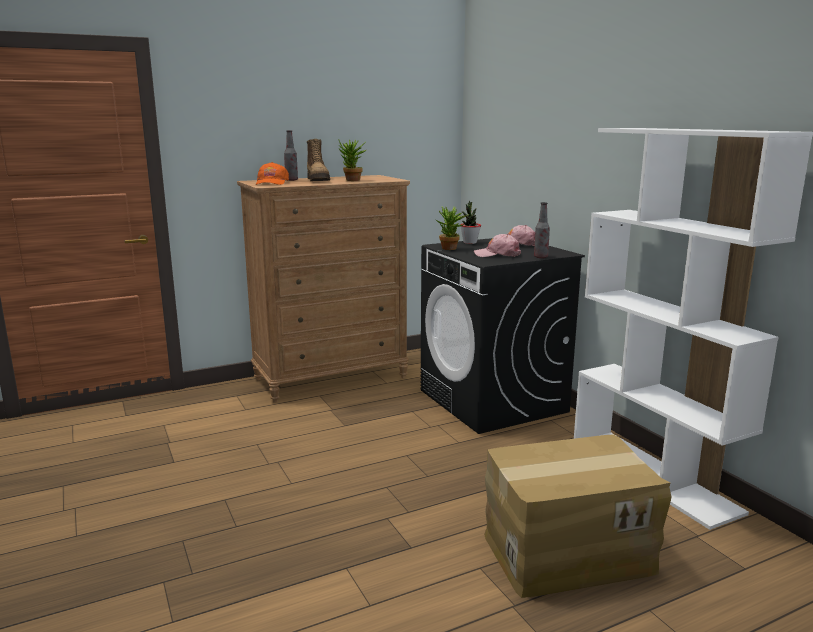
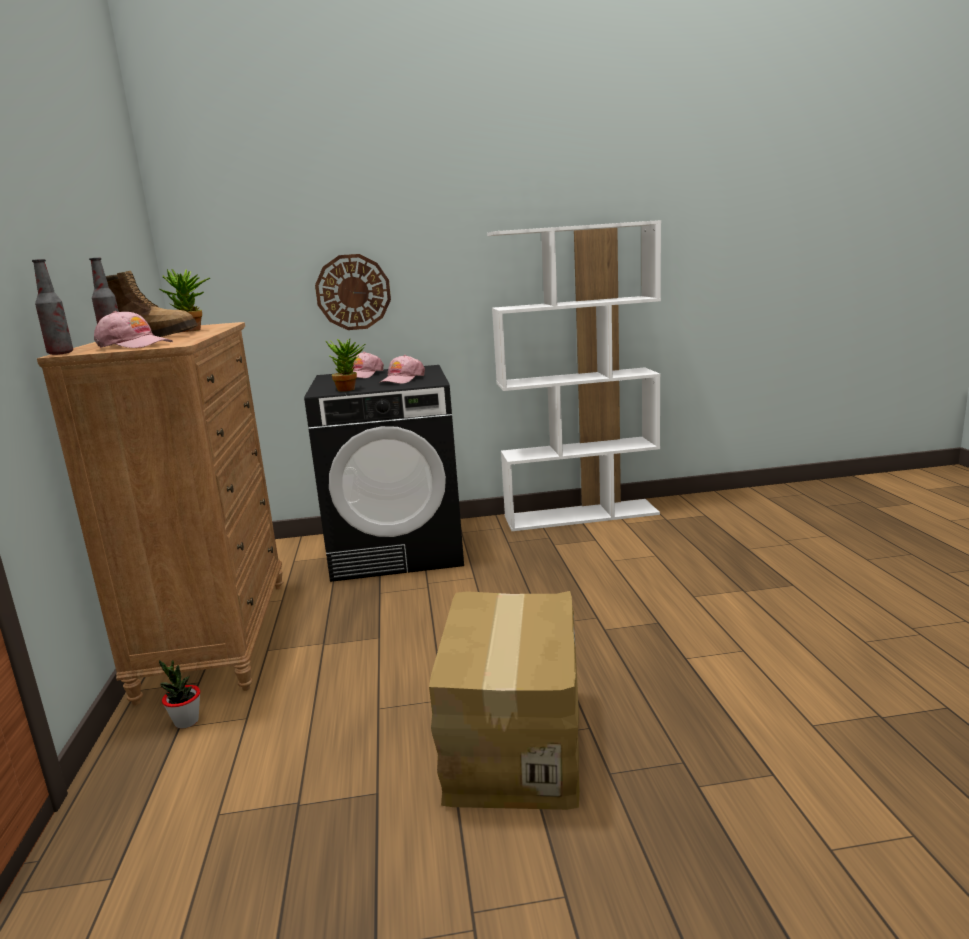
camera: 70 degrees left, 0 degrees up
orange cap [256,162,289,185] -> pink cap [94,311,173,348]
potted plant [460,201,481,244] -> potted plant moved to [159,660,200,729]
cardboard box [484,434,671,598] -> cardboard box moved to [429,591,580,810]
bottle [534,202,550,258] -> bottle moved to [32,259,73,355]
none -> wall clock [315,254,391,330]

